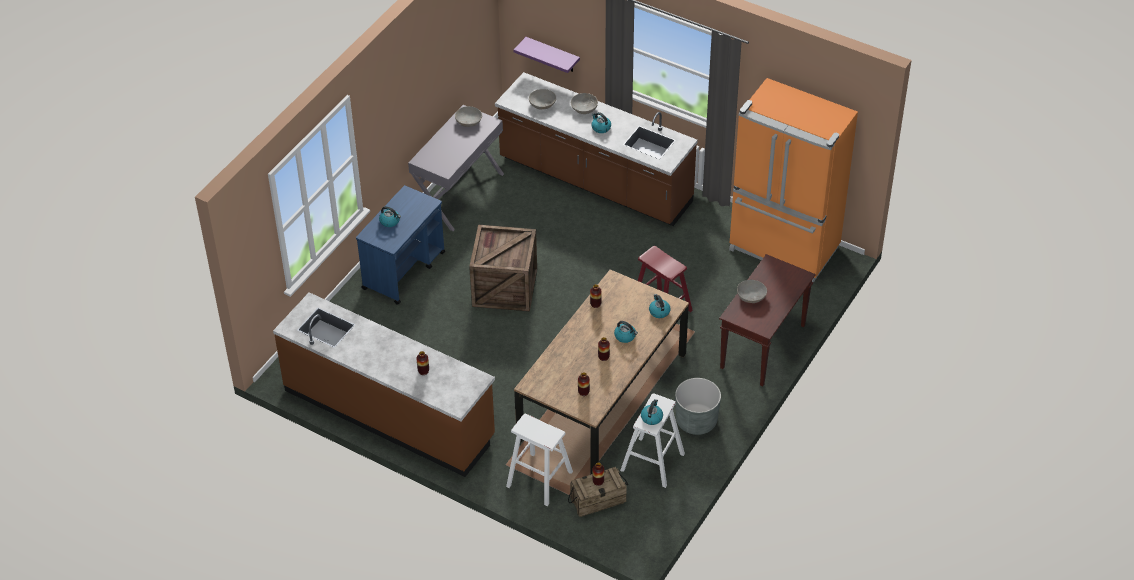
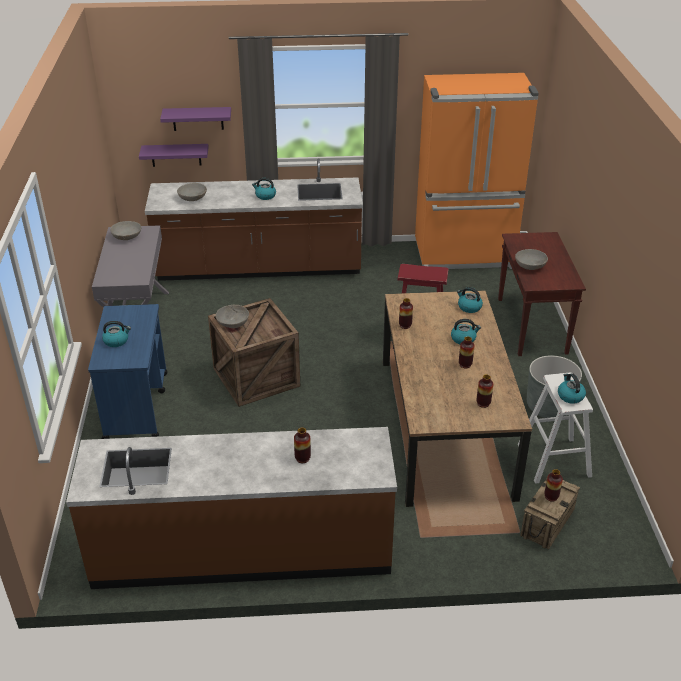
camera: 35 degrees left, 10 degrees down
white stool [506,414,573,506] -> none
grey bowl [571,93,598,114] -> grey bowl moved to [216,305,249,328]
none -> purple shelf [160,107,231,131]

